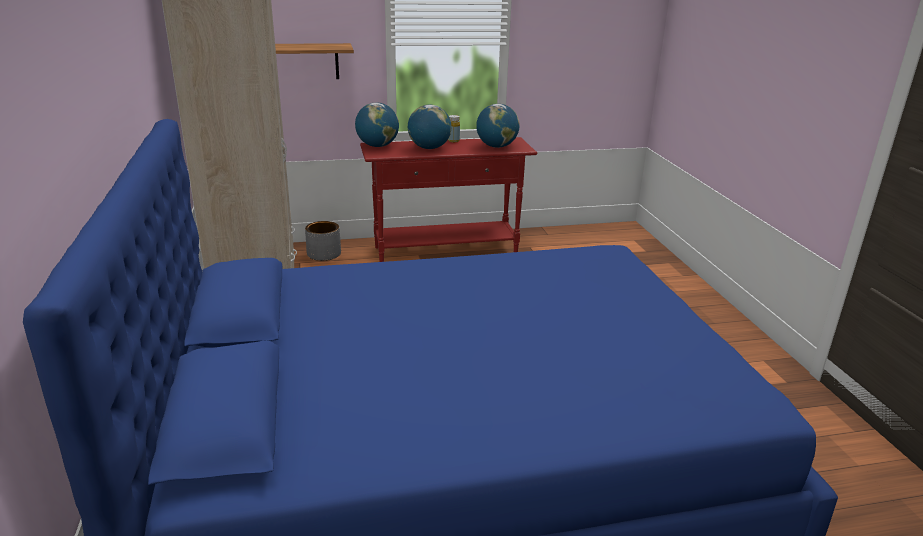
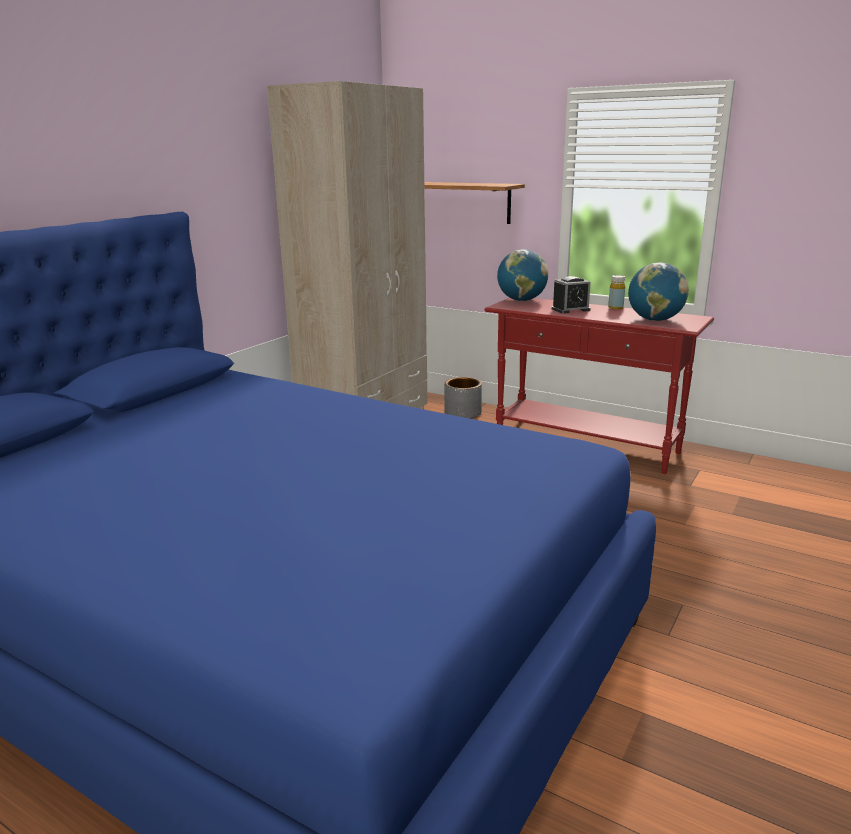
camera: 45 degrees right, 5 degrees down
globe [408,105,451,149] -> alarm clock [552,276,591,314]

